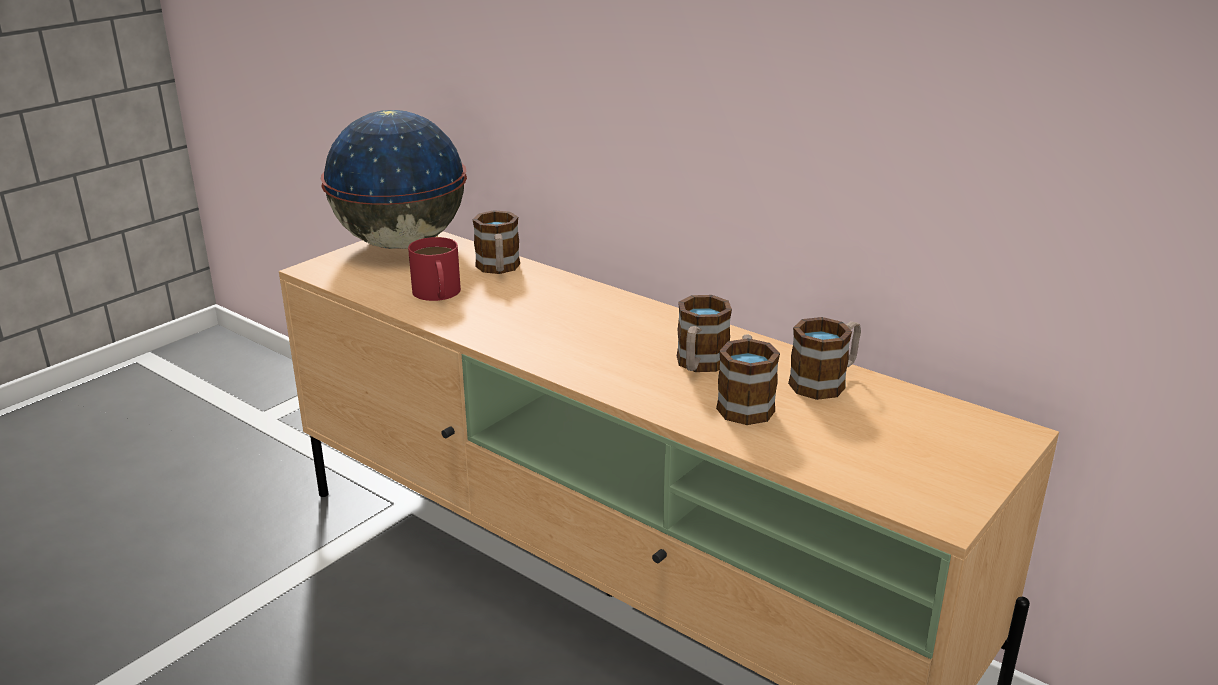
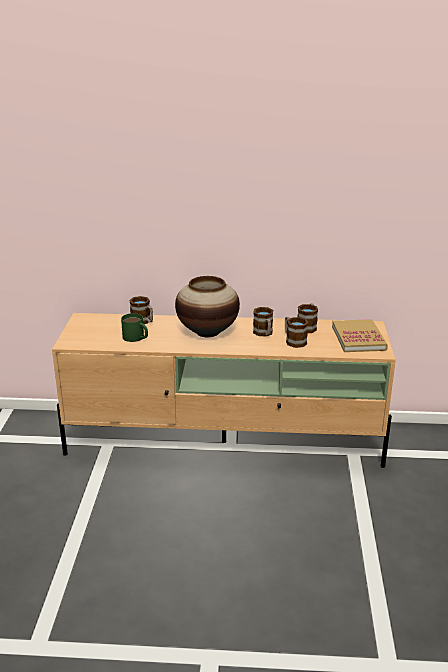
camera: 35 degrees left, 0 degrees up
globe [321,110,467,249] -> none
red mug [408,237,461,301] -> green mug [121,313,148,342]
none -> vase [175,276,240,337]
none -> book [332,319,388,352]

